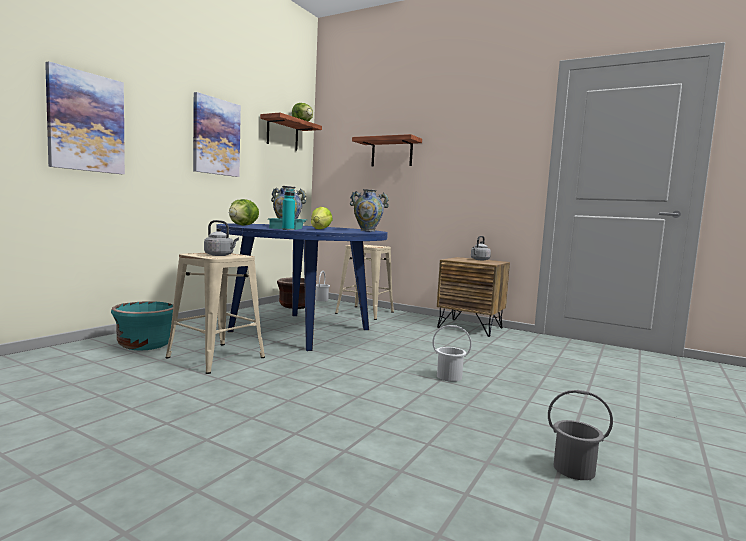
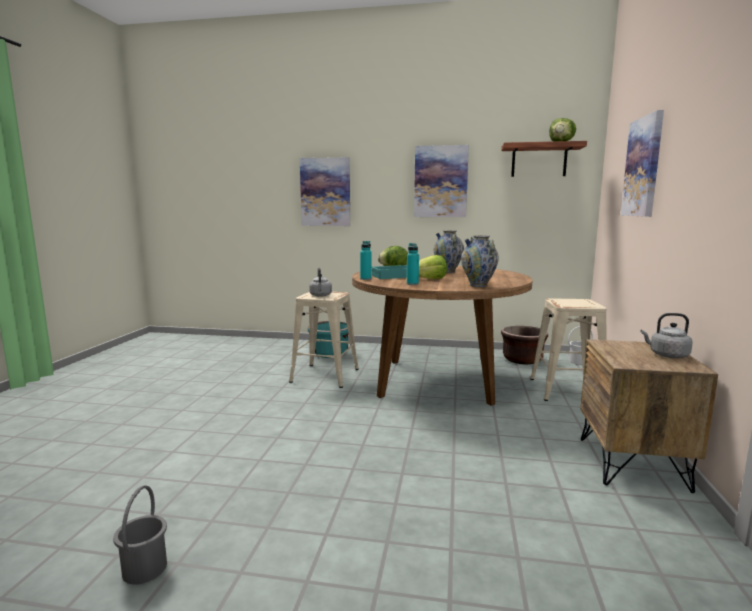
camera: 70 degrees right, 5 degrees up
blue dining table [216,224,388,351] -> brown dining table [352,266,533,406]
shelf [352,134,422,166] -> picture [621,110,664,217]
white bucket [432,325,472,382] -> none
none -> turquoise bottle [407,243,419,285]

